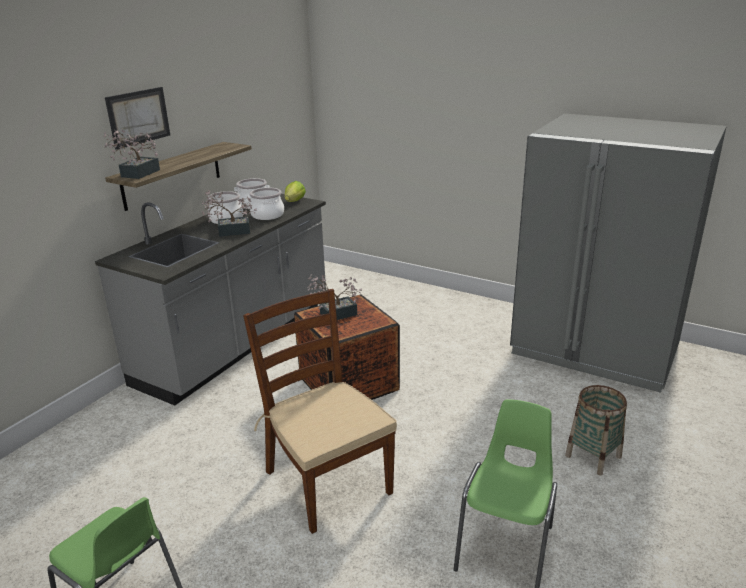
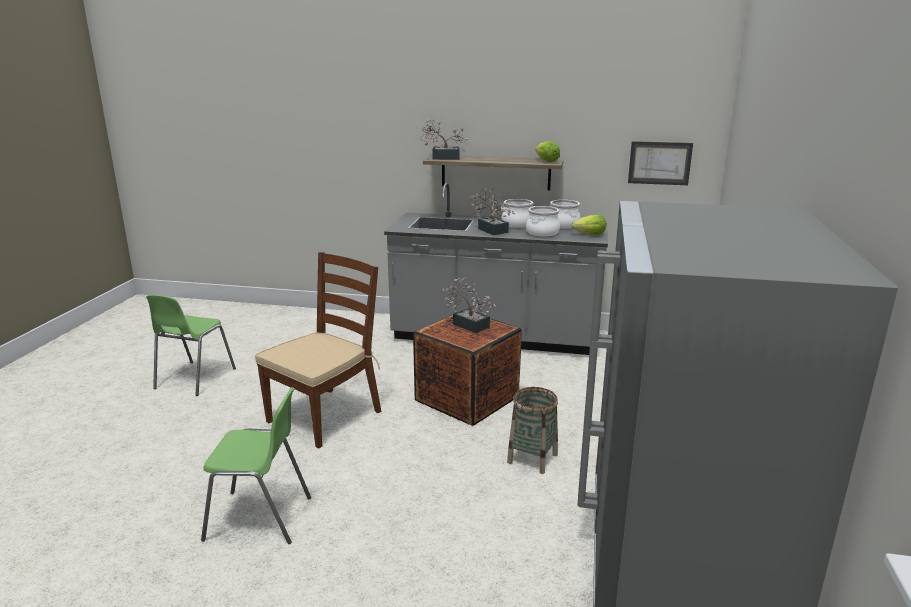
camera: 70 degrees right, 5 degrees down
picture [105,87,170,150] -> picture moved to [628,141,693,185]
basket [565,385,627,475] -> basket moved to [507,387,558,474]
none -> lettuce [535,141,560,162]

